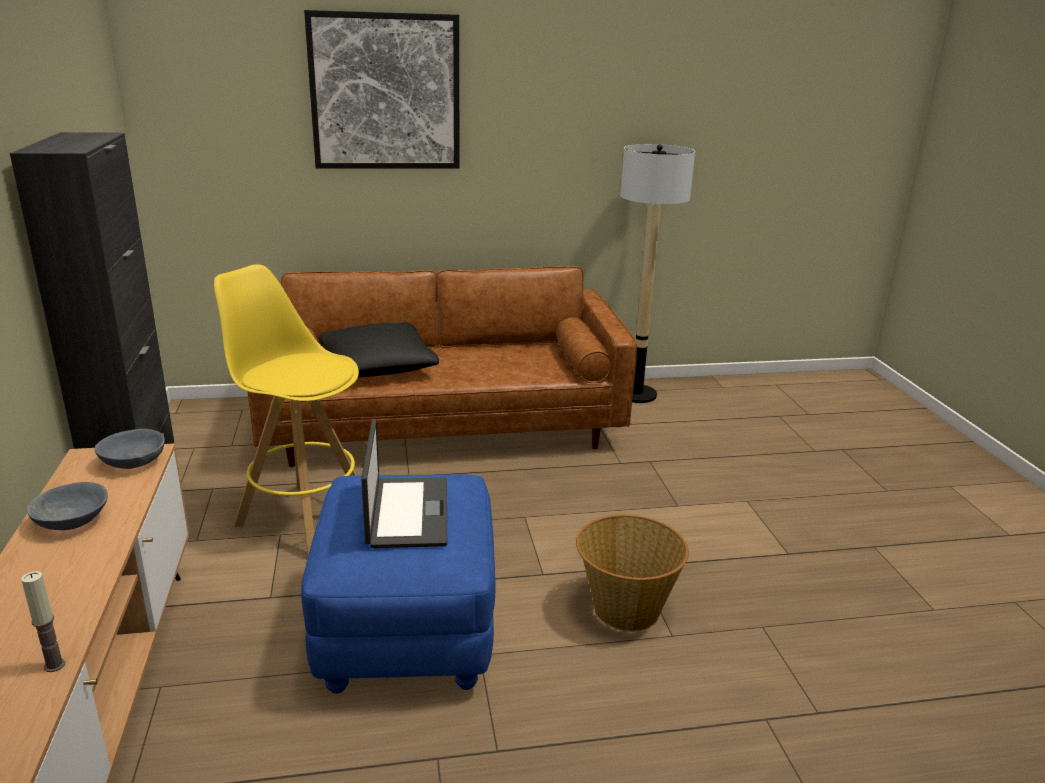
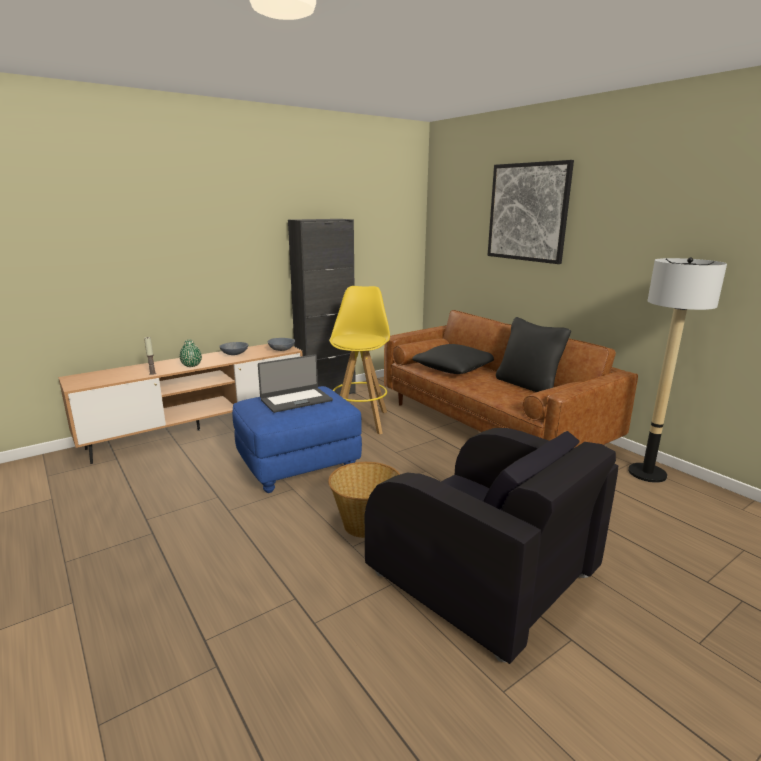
camera: 65 degrees right, 5 degrees down
none -> green vase [180,340,202,367]
none -> black armchair [365,428,618,664]
none -> black pillow [496,317,571,392]

